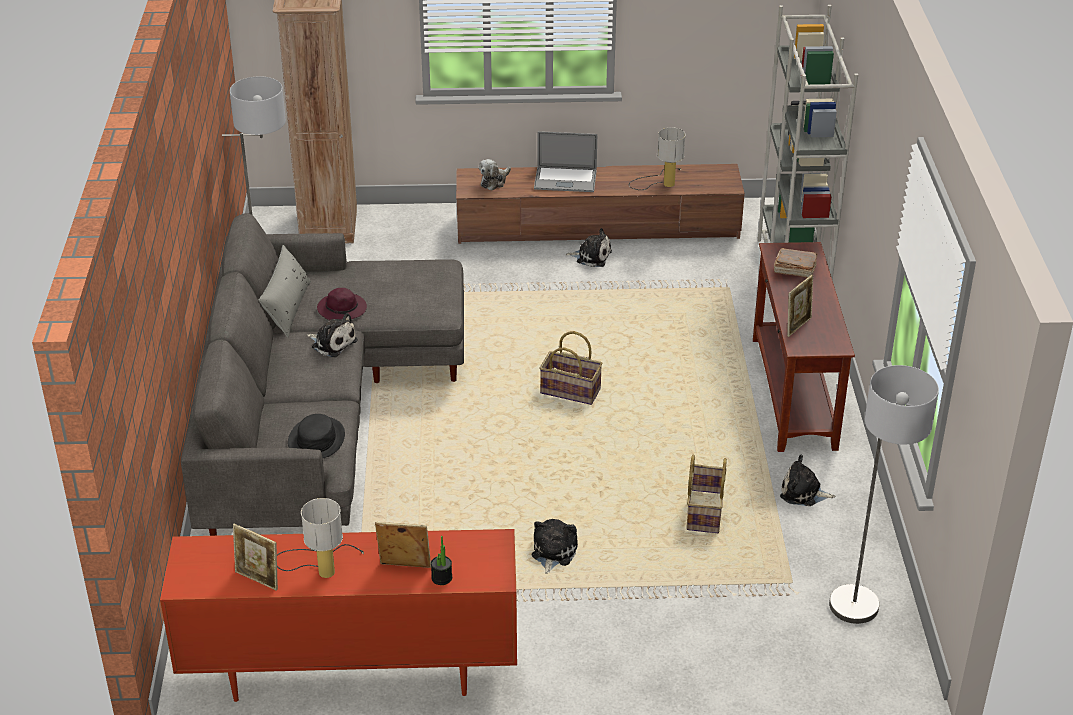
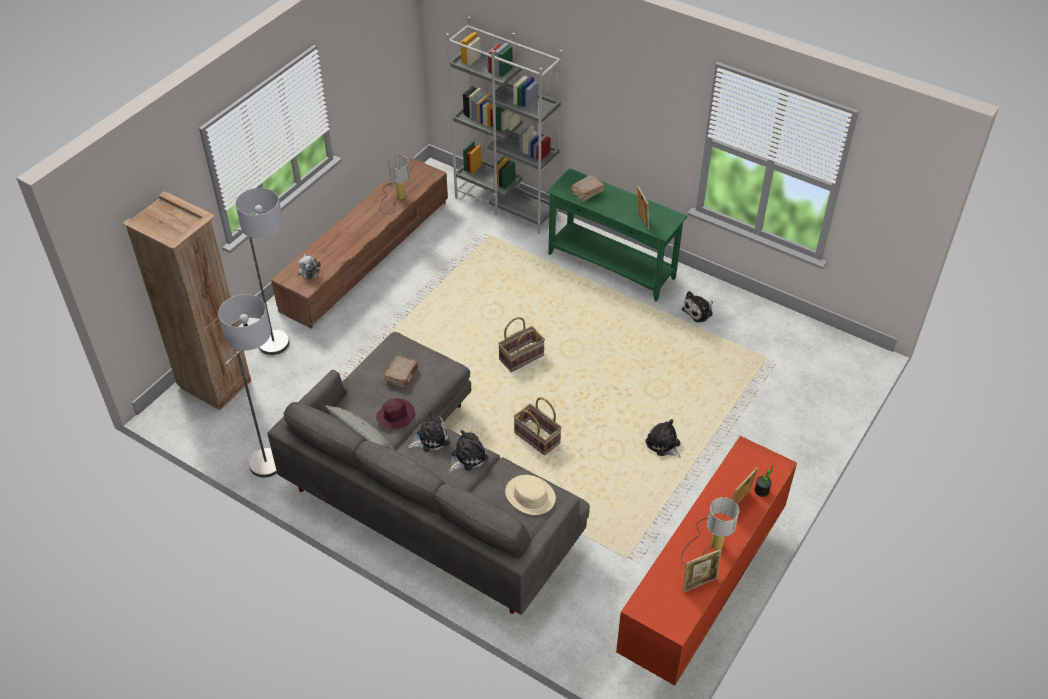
camera: 55 degrees left, 10 degrees up
black hat [288,414,345,459] -> beige hat [505,475,556,515]
laptop [534,131,597,192] -> none
plush toy [566,228,612,267] -> plush toy moved to [449,430,488,472]
basket [686,455,727,533] -> basket moved to [513,397,562,456]
brown console table [753,242,855,452] -> green console table [546,168,687,302]
grey floor lamp [829,365,939,624] -> grey floor lamp moved to [234,188,290,355]
none -> brown book [384,355,418,387]

